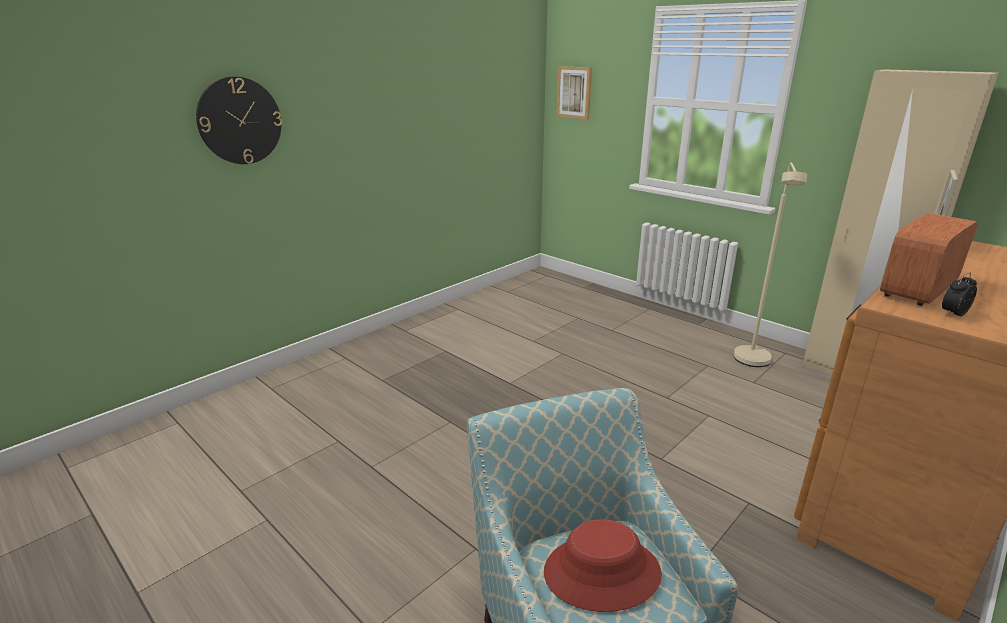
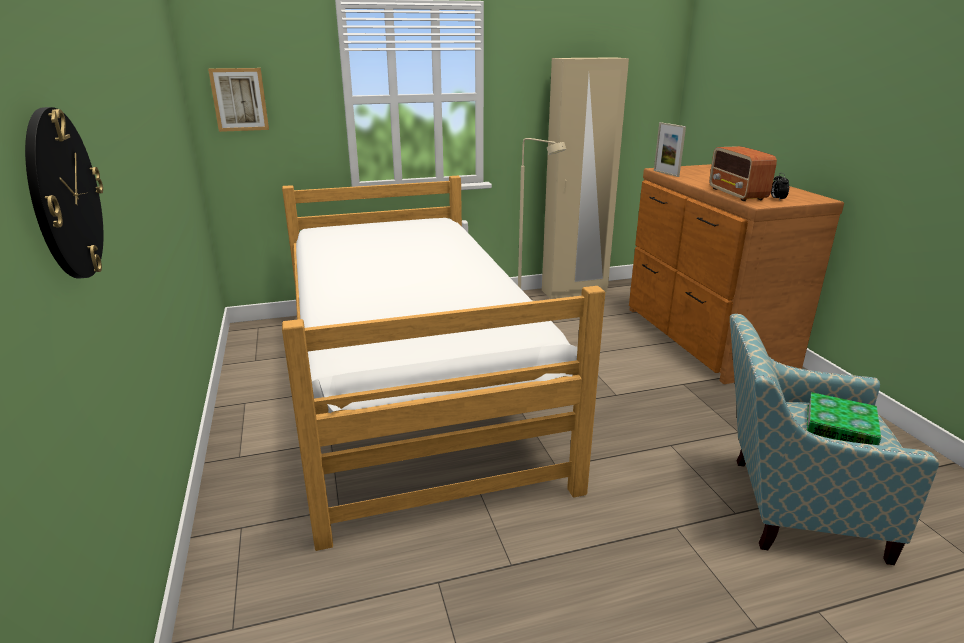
camera: 60 degrees left, 0 degrees up
red hat [544,519,662,612] -> book [807,392,881,445]
none -> bed [282,176,605,551]

